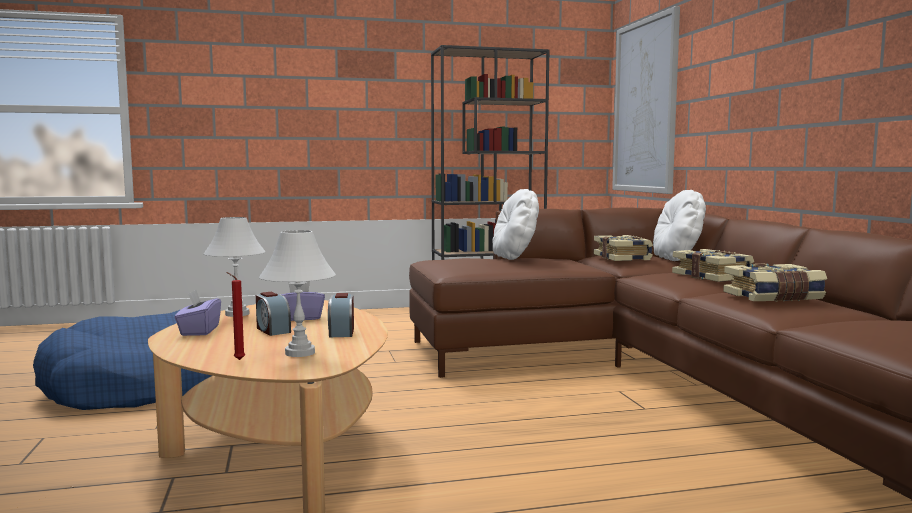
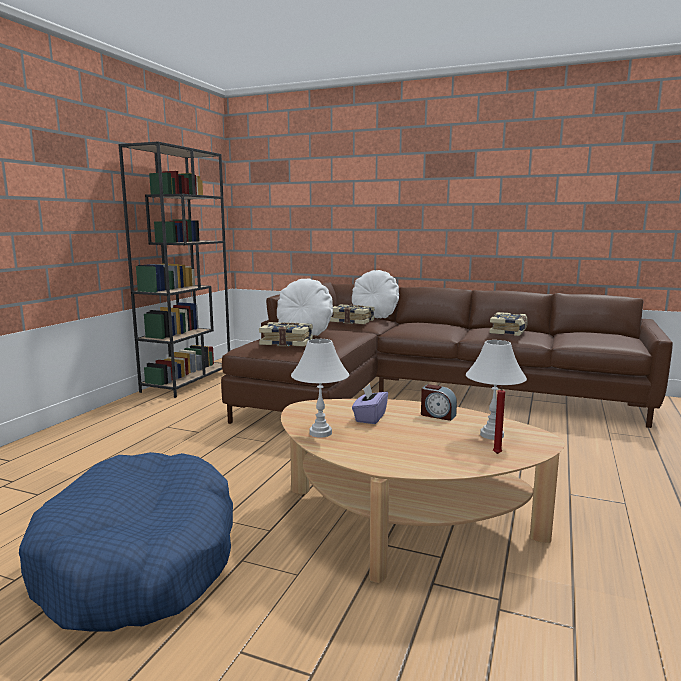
camera: 55 degrees left, 5 degrees up
purple tissue box [174,290,221,336] -> none
alarm clock [256,292,291,336] -> none
picture [612,6,680,194] -> none
book [672,249,754,282] -> book moved to [259,322,313,347]

